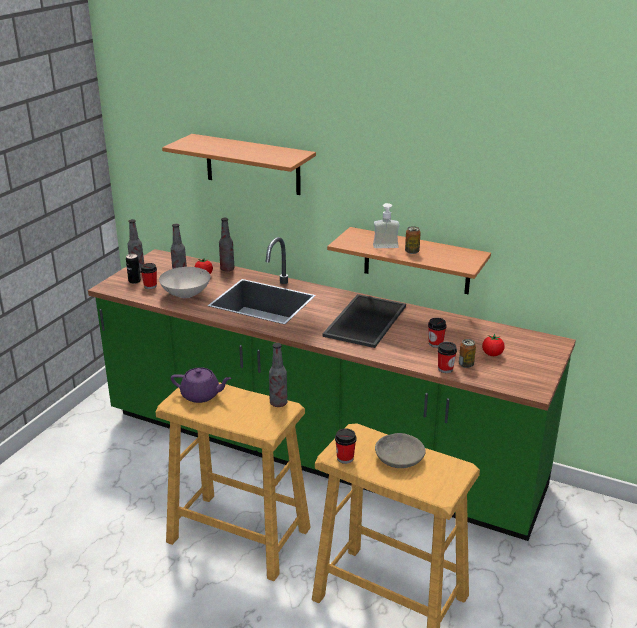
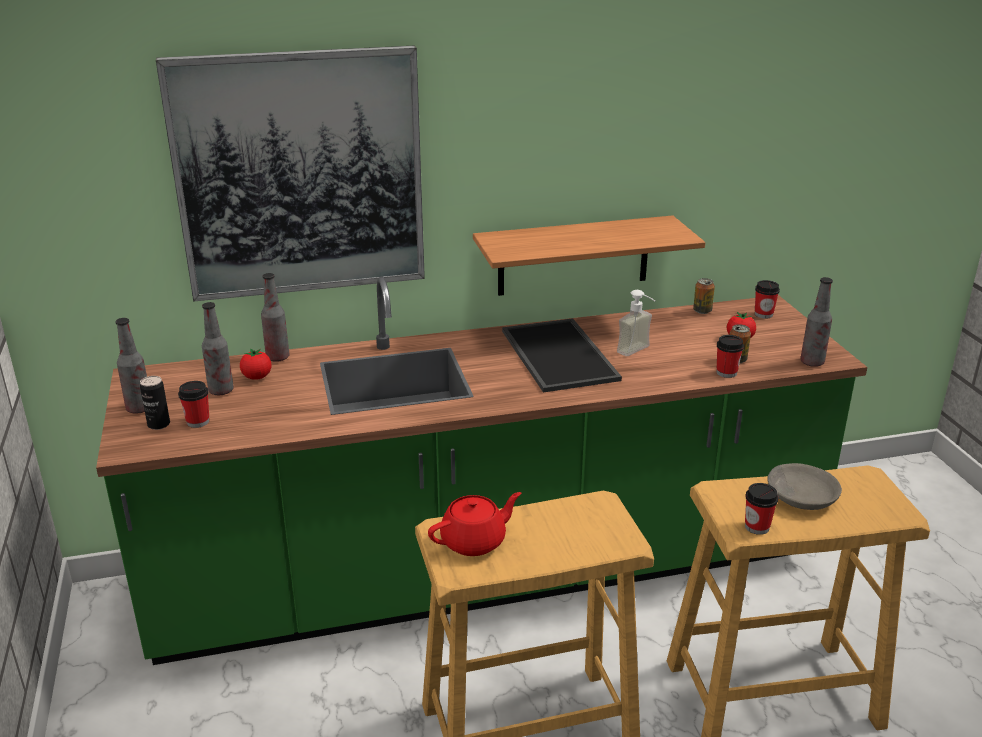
camera: 40 degrees left, 0 degrees up
white bowl [159,267,211,298] -> none
shelf [162,134,316,195] -> picture [156,46,425,302]
purple teapot [171,367,231,403] -> red teapot [428,492,521,556]
bottle [269,343,288,407] -> bottle moved to [800,277,833,367]
soap dispenser [373,203,400,248] -> soap dispenser moved to [617,290,655,356]
can [405,226,421,254] -> can moved to [693,278,715,314]
cup [428,318,447,348] -> cup moved to [755,280,780,319]

